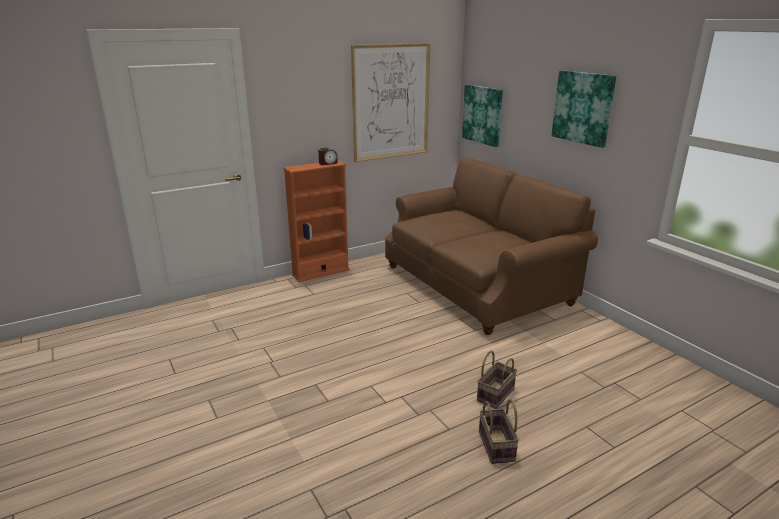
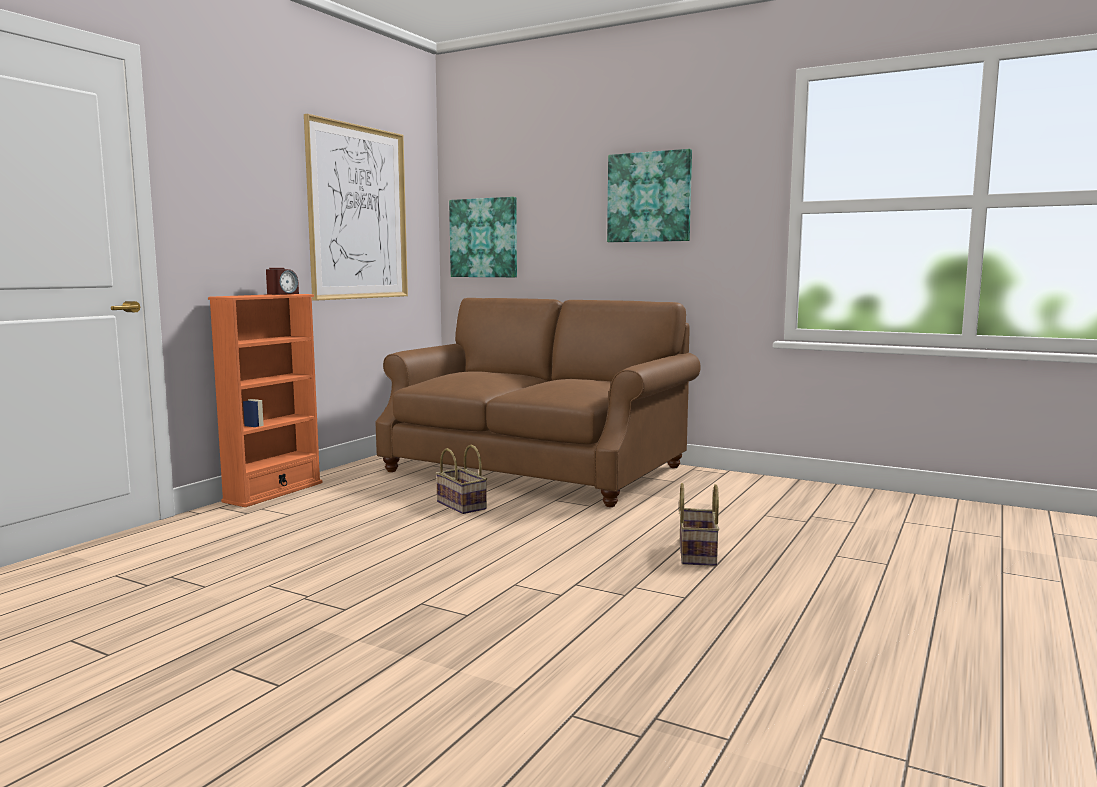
camera: 30 degrees left, 15 degrees down
basket [479,399,519,464] -> basket moved to [435,445,487,514]

